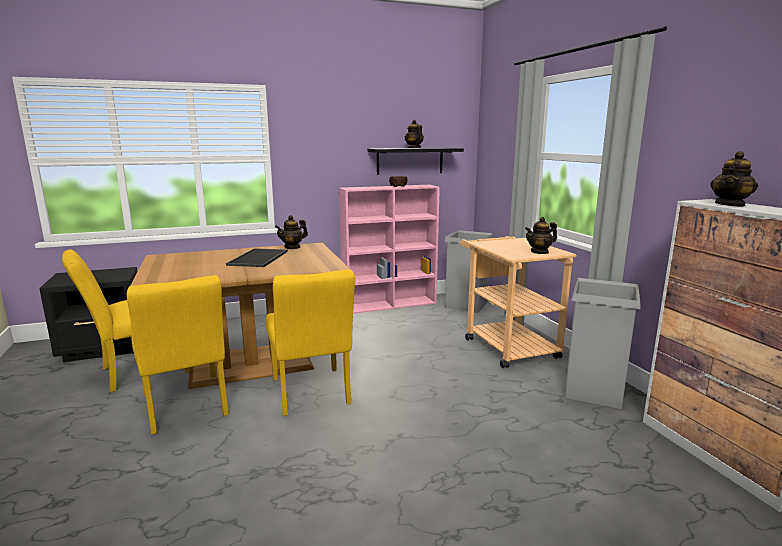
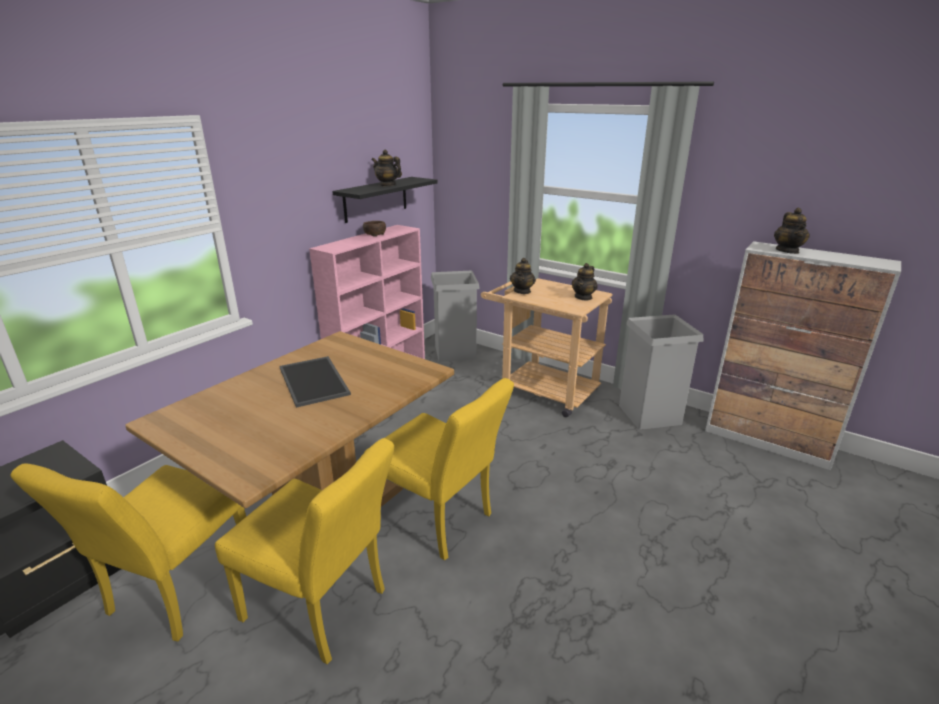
camera: 35 degrees left, 10 degrees up
teapot [275,215,308,249] -> teapot moved to [510,258,536,294]

